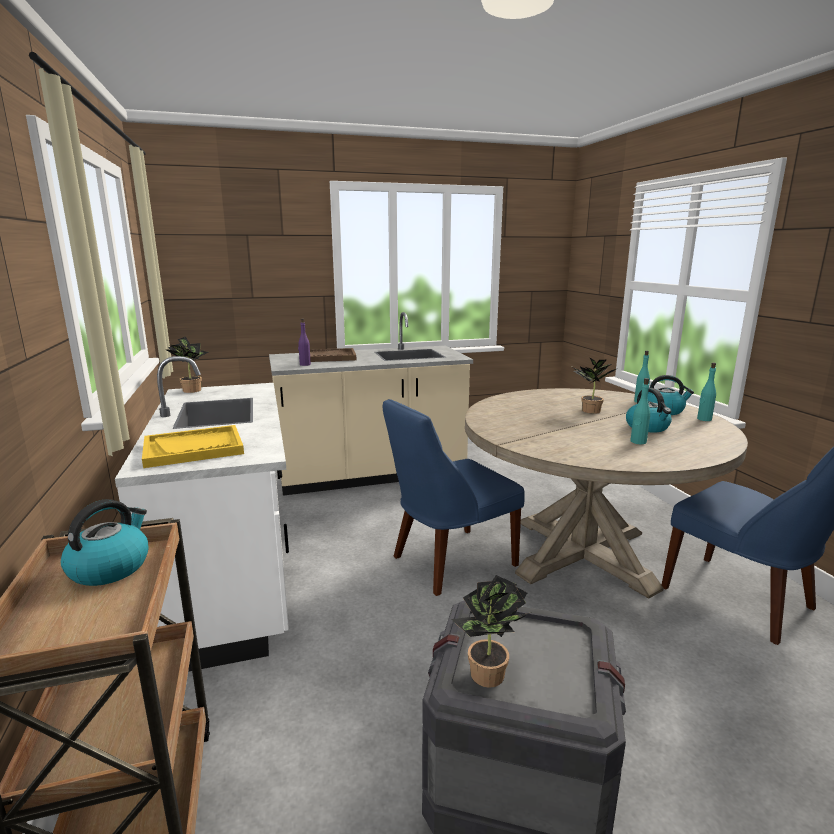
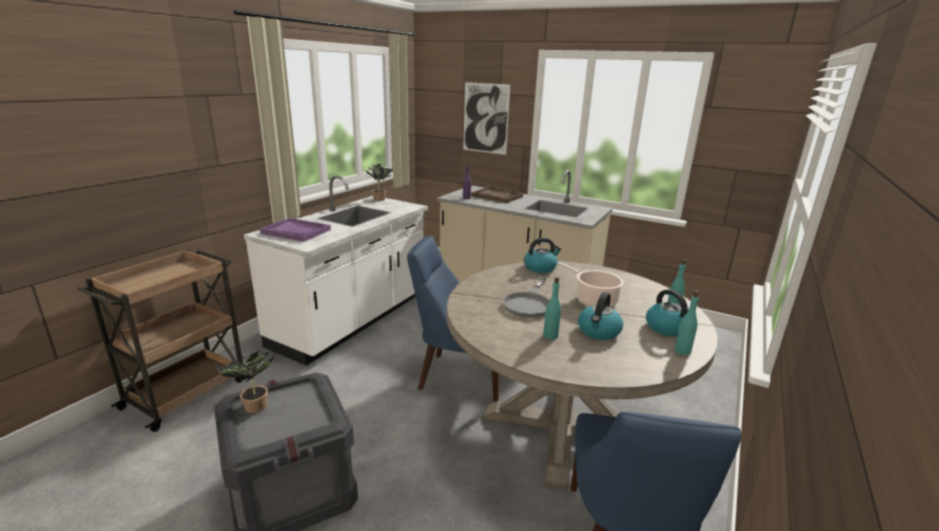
camera: 45 degrees right, 5 degrees up
kettle [61,499,148,586] -> kettle moved to [524,238,561,273]
yellow tray [142,425,244,468] -> purple tray [260,218,331,242]
potted plant [571,357,616,414] -> cooking pot [557,262,624,307]
none -> picture [463,82,510,155]
none -> grey frying pan [503,276,550,318]

